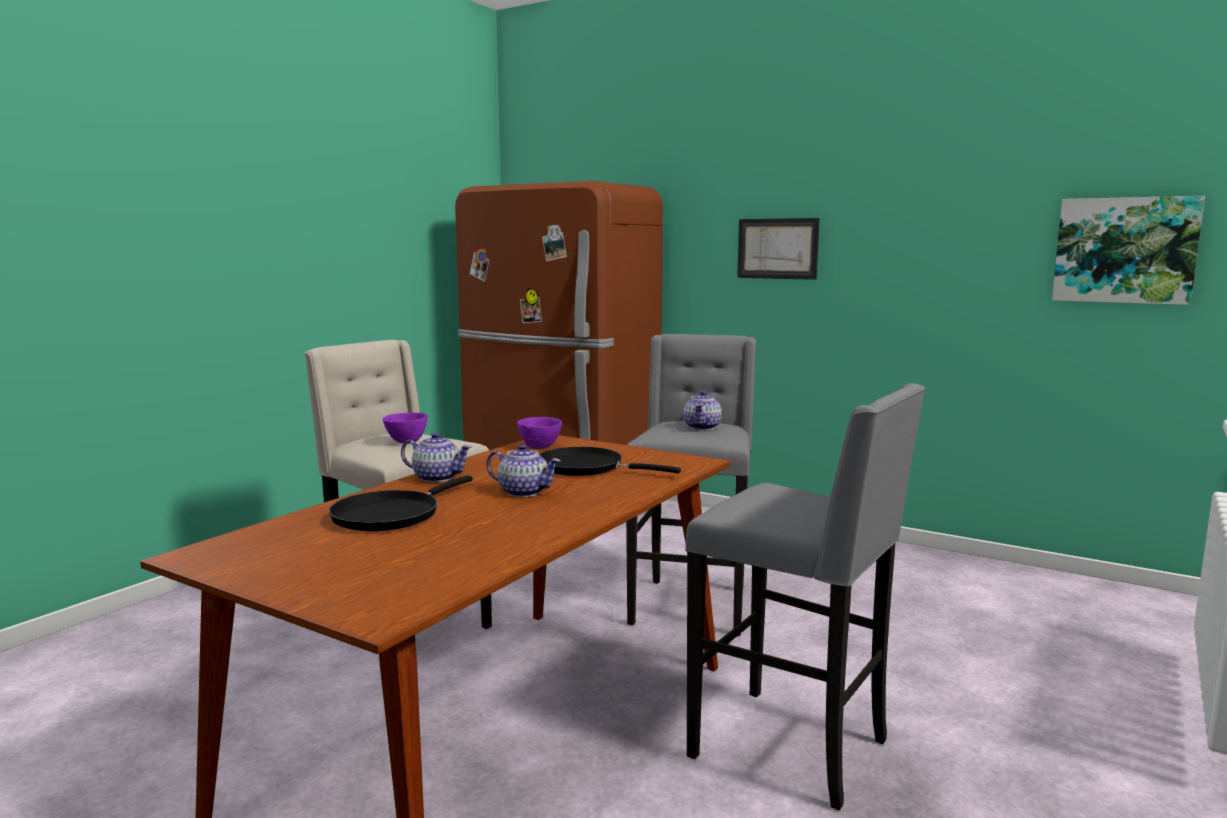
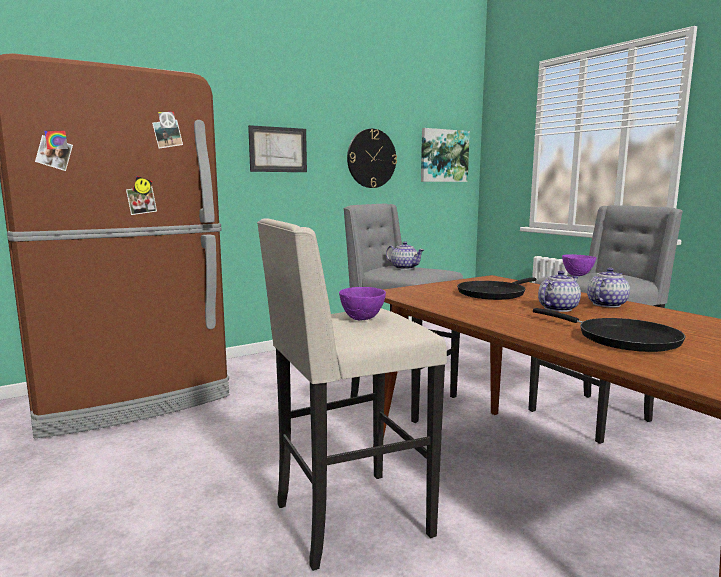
camera: 65 degrees left, 0 degrees up
teapot [401,432,472,483] -> teapot moved to [587,268,630,308]
purple bowl [517,417,562,449] -> purple bowl moved to [562,254,596,276]
none -> wall clock [347,129,397,188]

